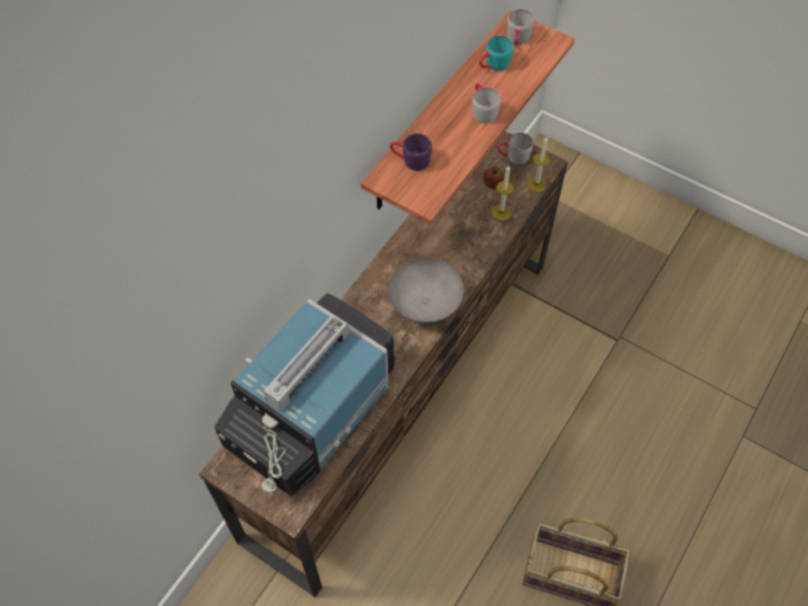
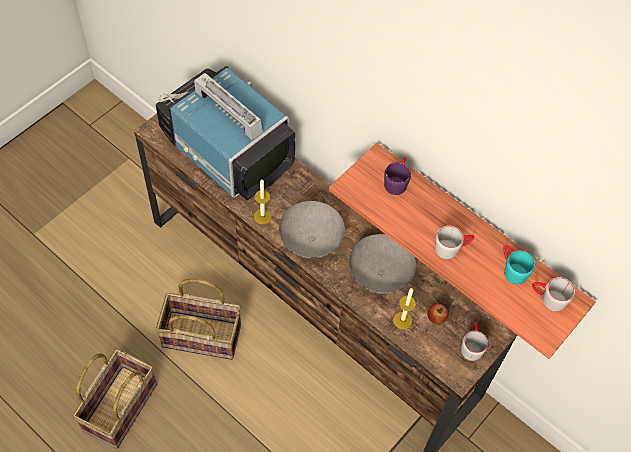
camera: 95 degrees right, 0 degrees up
candle [527,137,550,192] -> candle moved to [254,179,272,224]
none -> basket [156,278,241,360]
none -> grey bowl [349,234,416,294]

